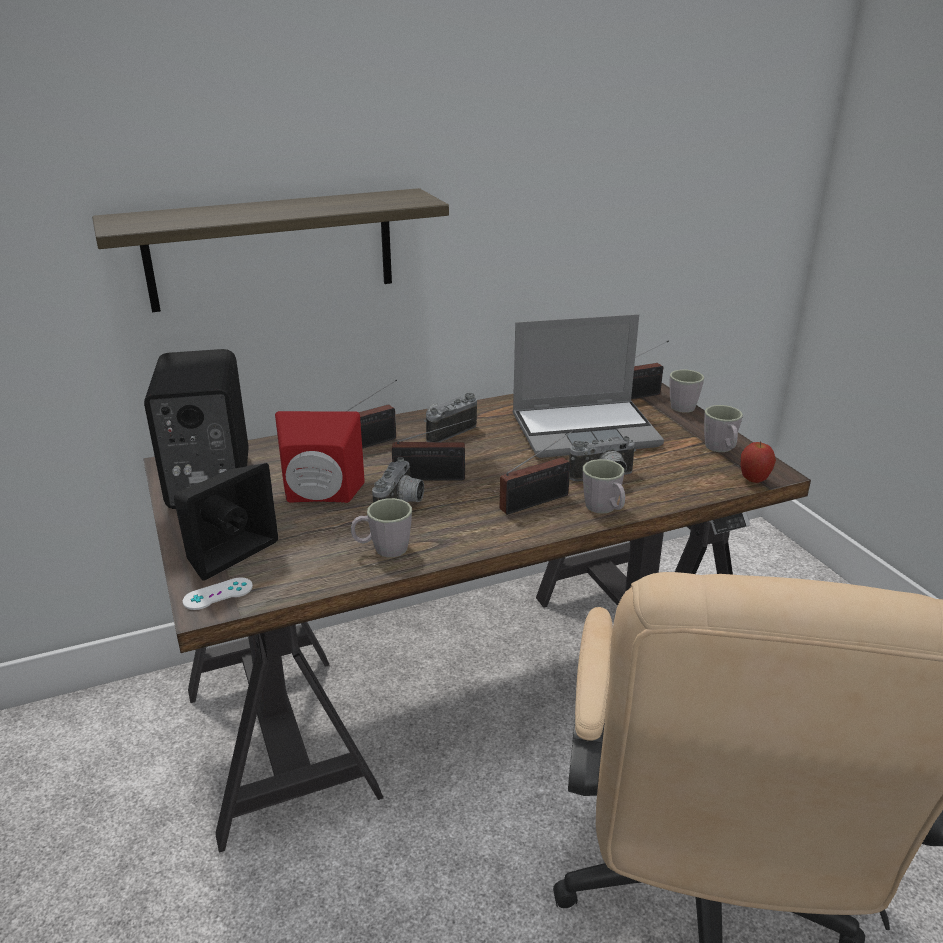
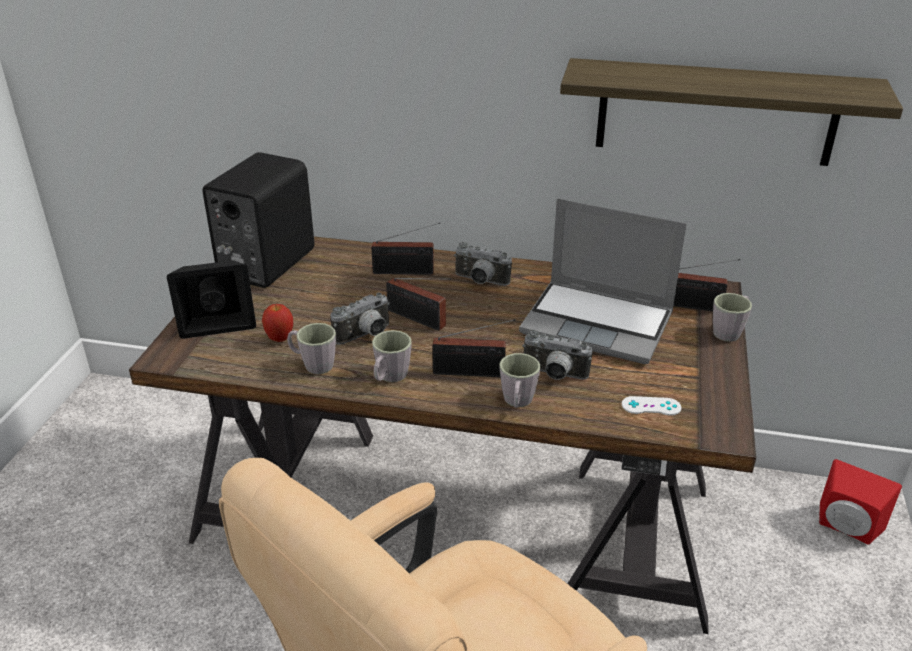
camera: 35 degrees right, 5 degrees up
shelf [92,188,449,312] -> shelf moved to [560,58,903,166]
white game controller [182,578,253,610] -> white game controller moved to [622,396,681,416]
red speaker [275,411,365,503] -> red speaker moved to [819,459,902,544]
camera [424,393,477,442] -> camera turned 150 degrees counterclockwise [454,242,512,286]
grey mug [704,405,743,452] -> grey mug moved to [372,330,412,382]
apple [741,442,776,483] -> apple moved to [262,304,293,342]

